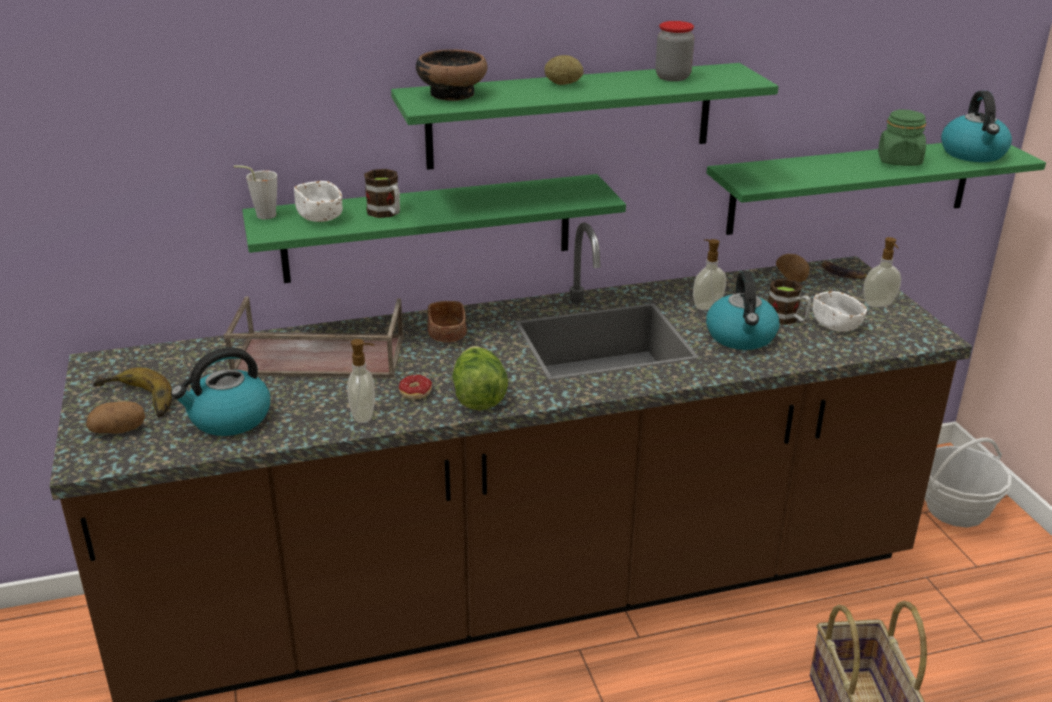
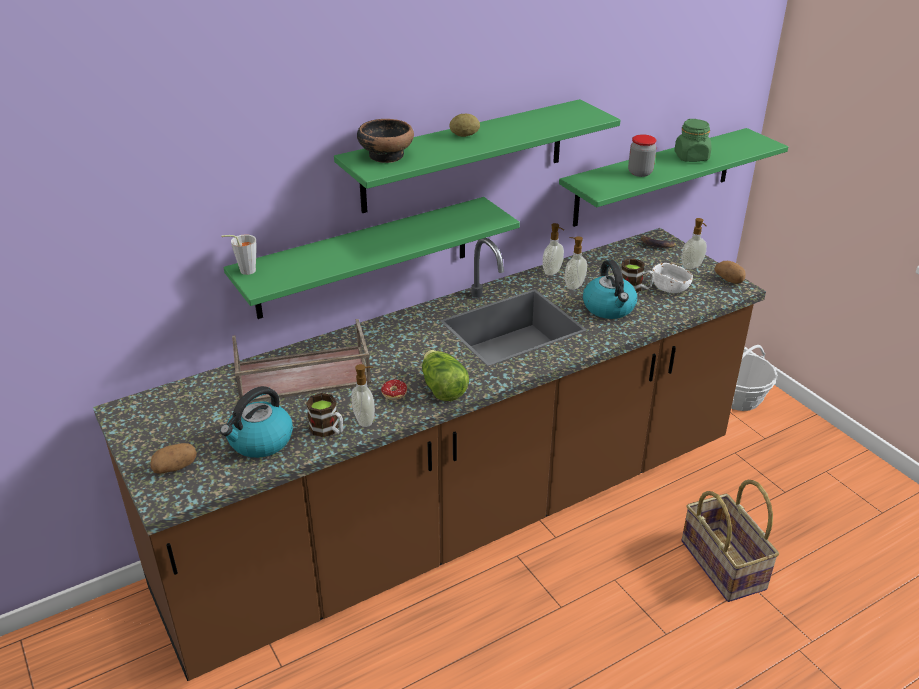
camera: 15 degrees left, 5 degrees up
banana [93,367,172,417] -> none
white bowl [294,181,343,222] -> none
mug [364,169,400,218] -> mug moved to [306,393,343,437]
brown bowl [427,301,467,342] -> none
jar [655,21,694,81] -> jar moved to [628,134,656,177]
potato [776,254,810,282] -> potato moved to [715,261,746,284]
kettle [941,91,1012,162] -> none
none -> soap dispenser [542,223,564,276]

